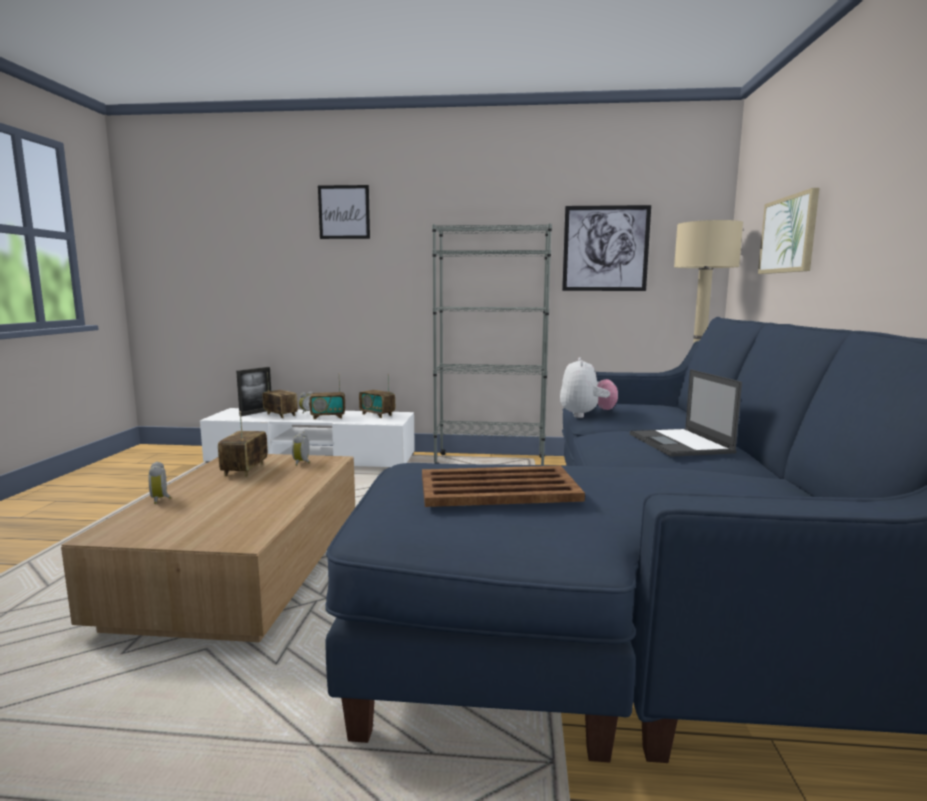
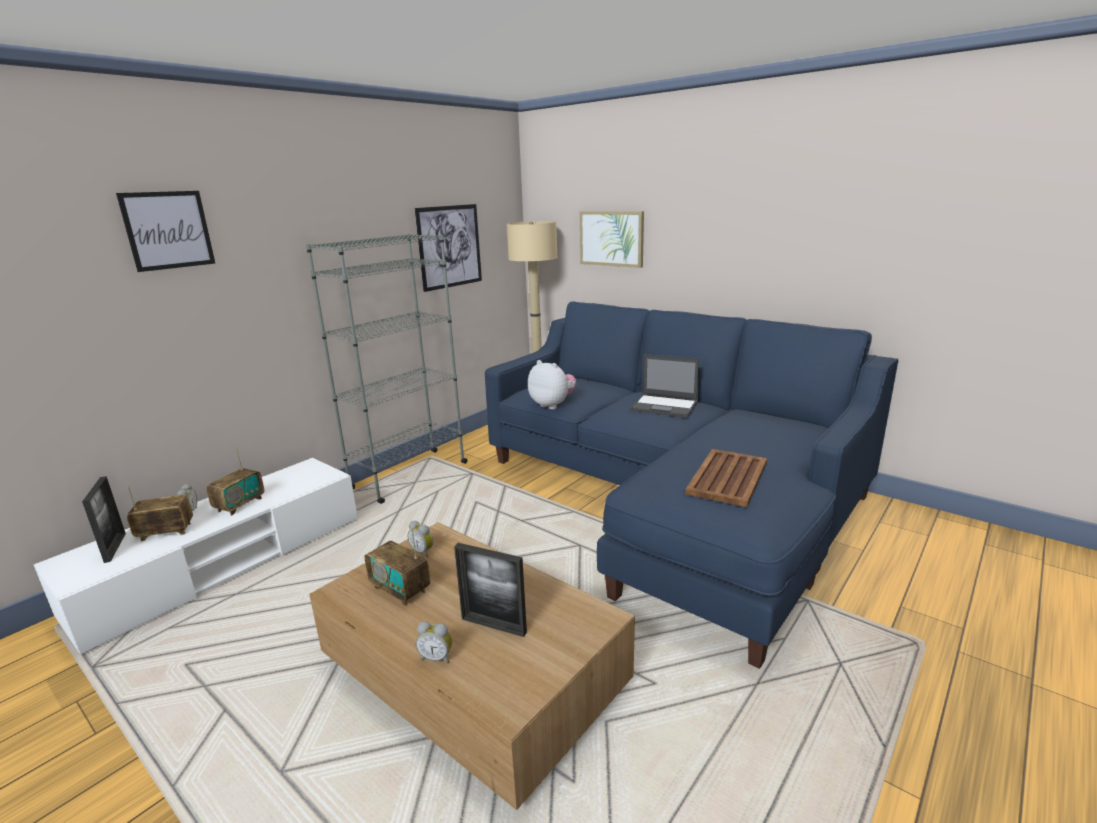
camera: 55 degrees left, 10 degrees up
radio [359,374,395,418] -> none
none -> picture frame [454,543,527,637]

